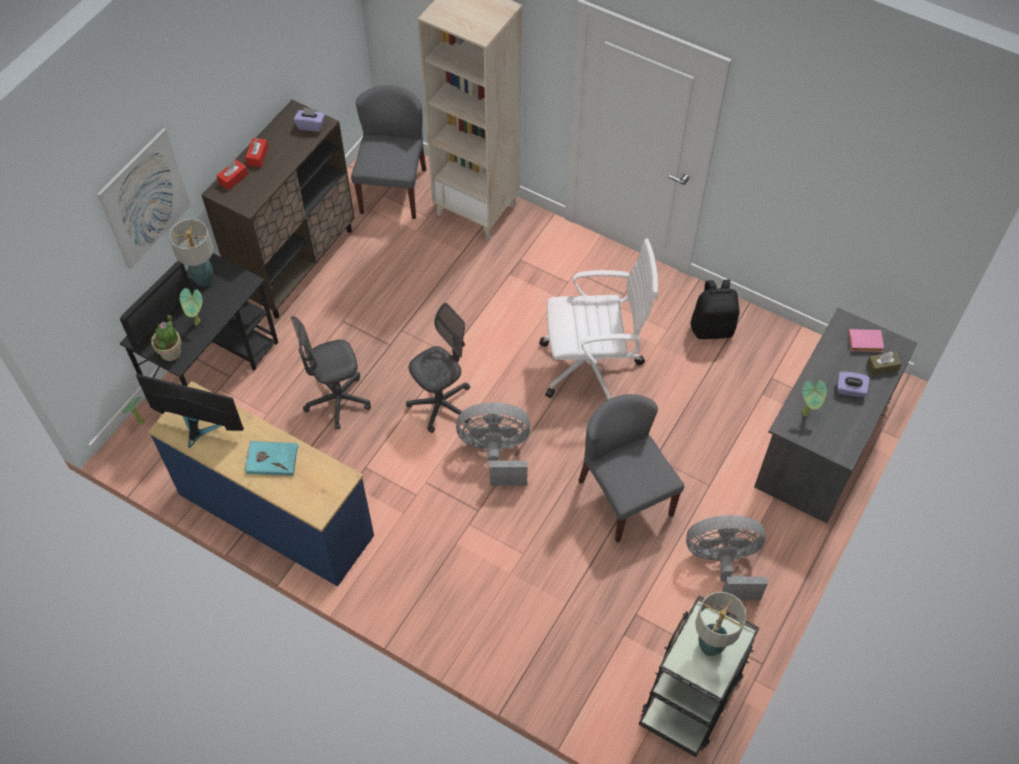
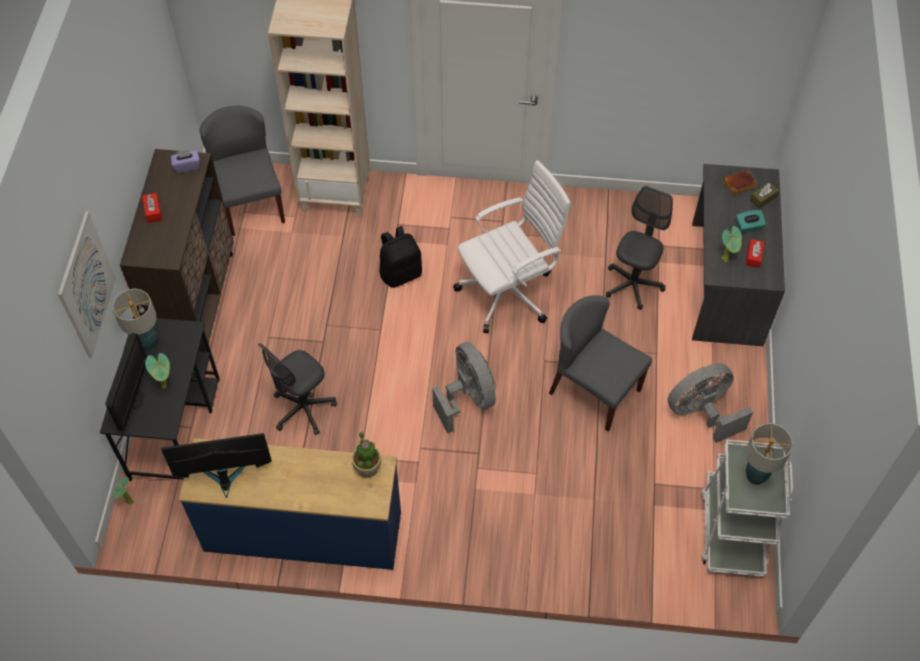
camera: 25 degrees left, 0 degrees up
potted plant [151,315,181,361] -> potted plant moved to [352,432,381,478]
red tissue box [216,160,248,190] -> red tissue box moved to [746,239,764,268]
turquoise book [245,441,299,476] -> none
grey office chair [406,303,470,433] -> grey office chair moved to [606,186,673,310]
grey fan [456,402,531,486] -> grey fan turned 90 degrees clockwise [432,342,496,433]
black cart [639,595,760,757] -> white cart [701,439,793,577]
black backpack [691,280,740,339] -> black backpack moved to [380,226,422,288]
purple tissue box [837,371,870,397] -> turquoise tissue box [736,210,766,233]
pink book [848,329,884,352] -> brown book [723,169,758,195]

